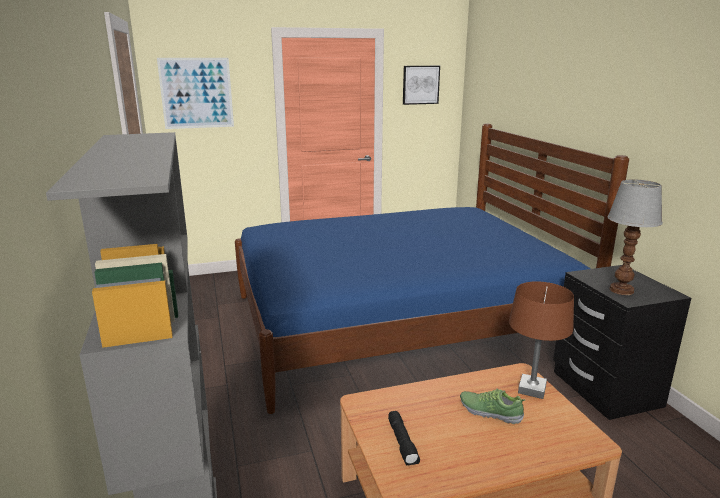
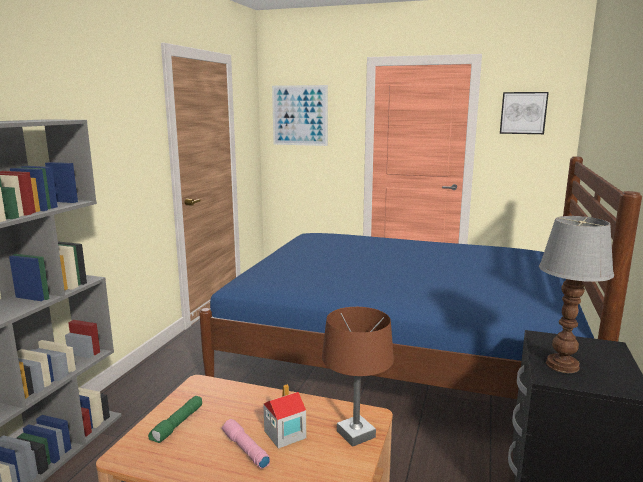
camera: 35 degrees right, 5 degrees down
black flashlight [388,411,420,466] -> green flashlight [148,396,202,443]
shoe [460,388,526,424] -> toy house [263,384,307,449]
none -> pink flashlight [222,419,270,469]

